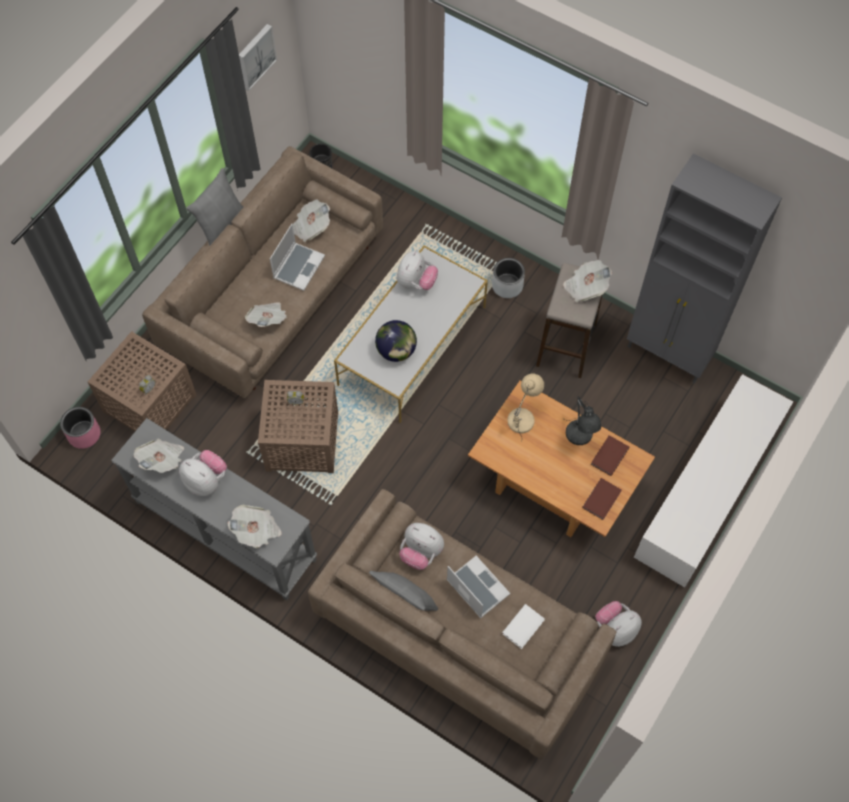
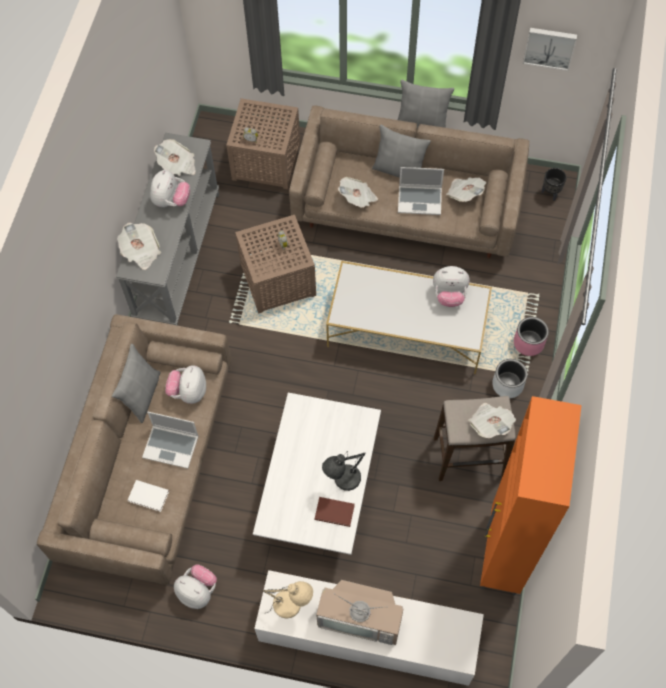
camera: 70 degrees right, 0 degrees up
pink planter [60,407,101,449] -> pink planter moved to [514,317,549,356]
globe [375,320,417,362] -> none
laptop [447,556,510,618] -> laptop turned 75 degrees clockwise [142,412,199,469]
brown coffee table [468,380,655,537] -> white coffee table [253,393,381,555]
beige table lamp [507,374,544,437] -> beige table lamp moved to [263,581,313,619]
brown book [582,478,622,520] -> none
grey cabinet [627,154,782,384] -> orange cabinet [480,396,582,596]
none -> television [316,580,403,645]
none -> grey pillow [372,125,431,178]

